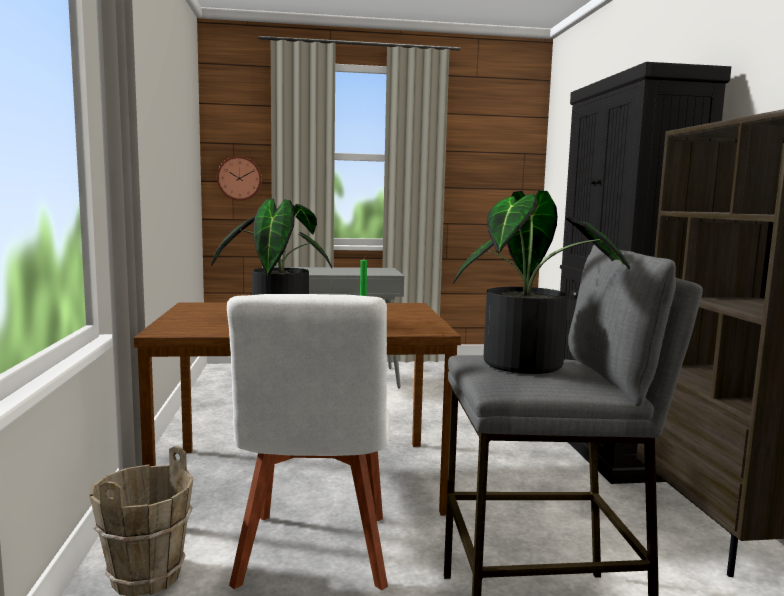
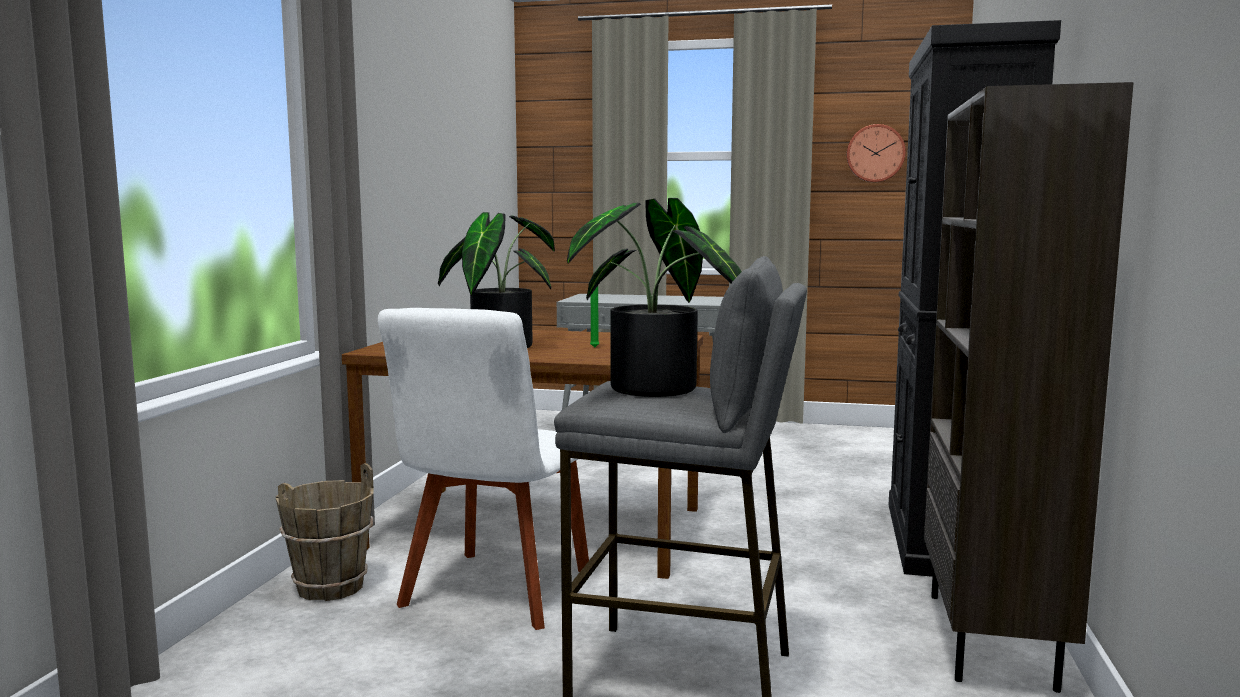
camera: 20 degrees right, 0 degrees up
wall clock [217,156,262,201] -> wall clock moved to [847,124,906,182]

